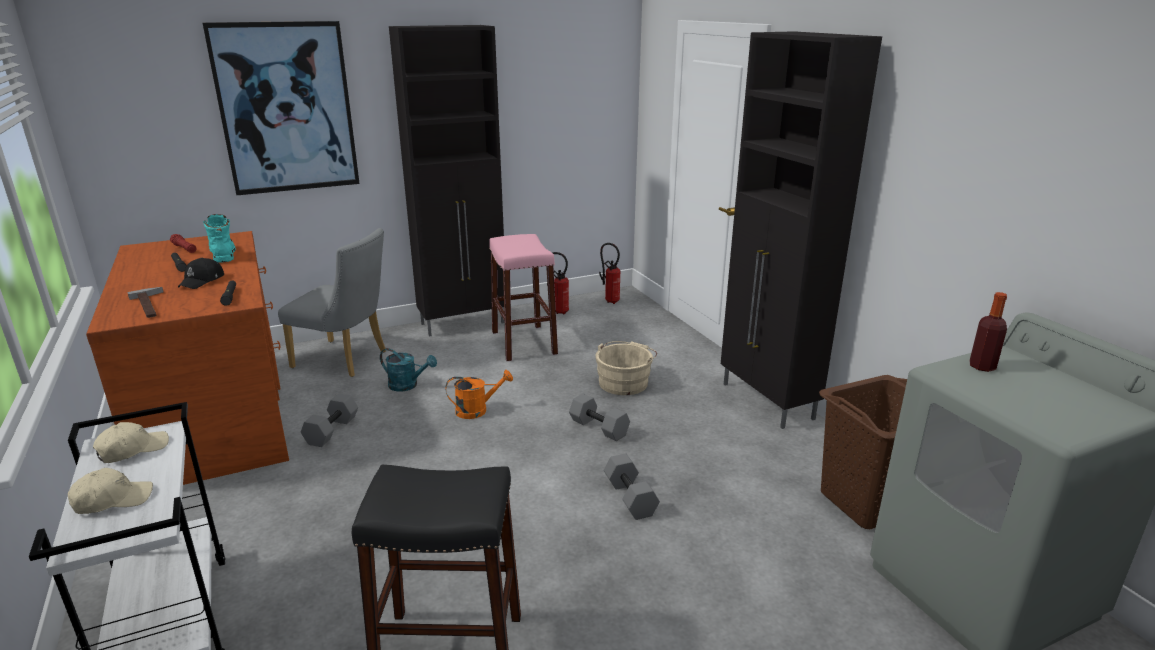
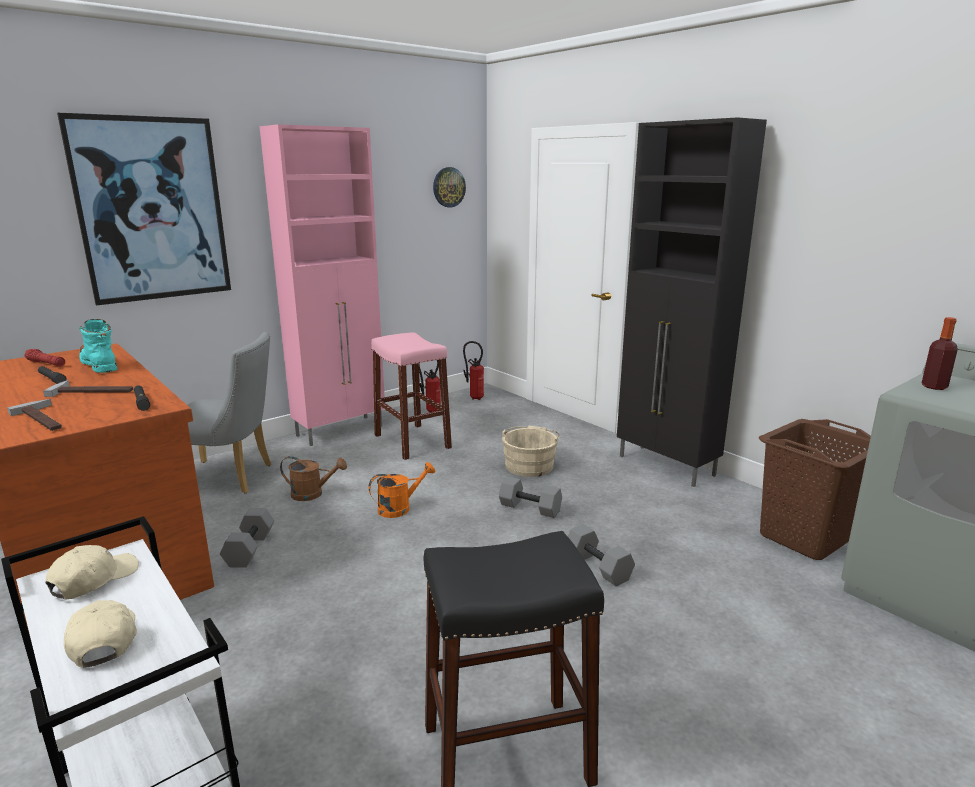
camera: 15 degrees left, 5 degrees down
beige cap [68,468,153,514] -> beige cap turned 75 degrees counterclockwise [64,600,137,668]
black cap [178,258,224,289] -> hammer [43,380,133,397]
turquoise watering can [380,348,437,392] -> brown watering can [280,456,347,501]
black cabinet [389,25,504,337] -> pink cabinet [260,124,385,446]
none -> wall clock [433,167,466,208]

